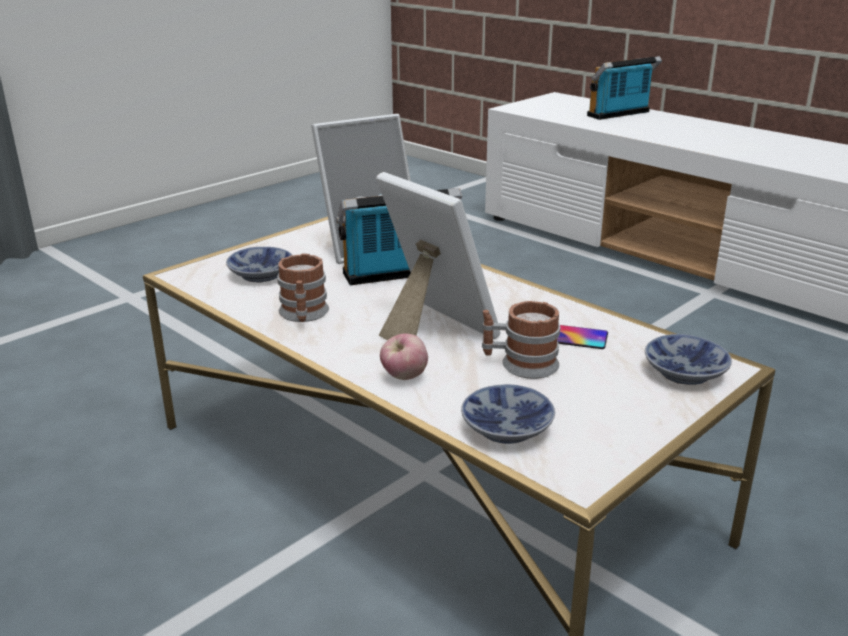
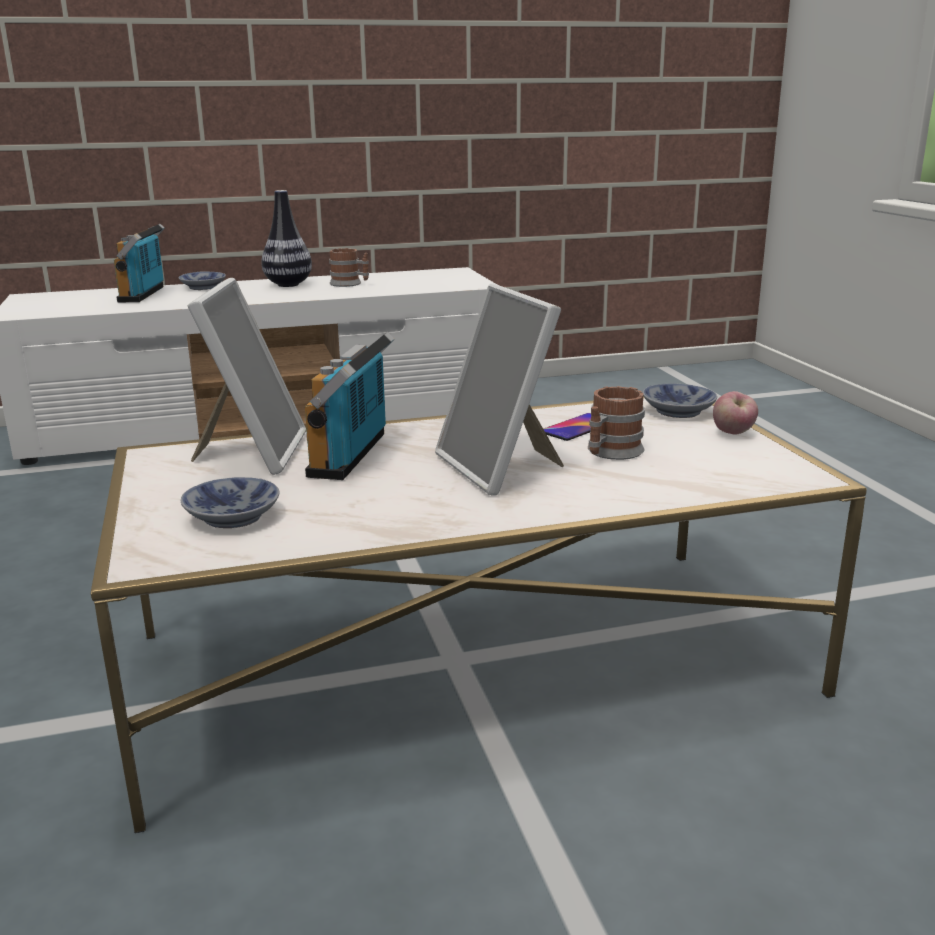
camera: 60 degrees left, 5 degrees down
mug [277,254,329,322] -> mug moved to [329,248,369,287]
picture frame [376,172,501,340] -> picture frame turned 105 degrees counterclockwise [435,283,564,496]
apple [380,333,428,380] -> apple moved to [713,391,758,434]
bowl [461,384,555,444] -> bowl moved to [179,272,226,290]
none -> vase [262,190,312,287]

